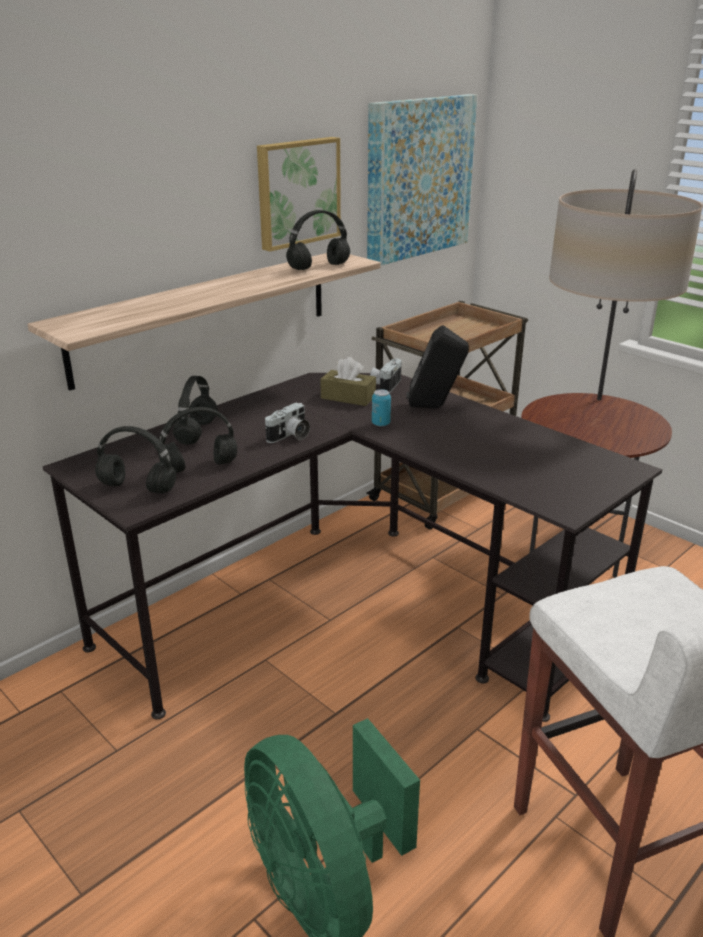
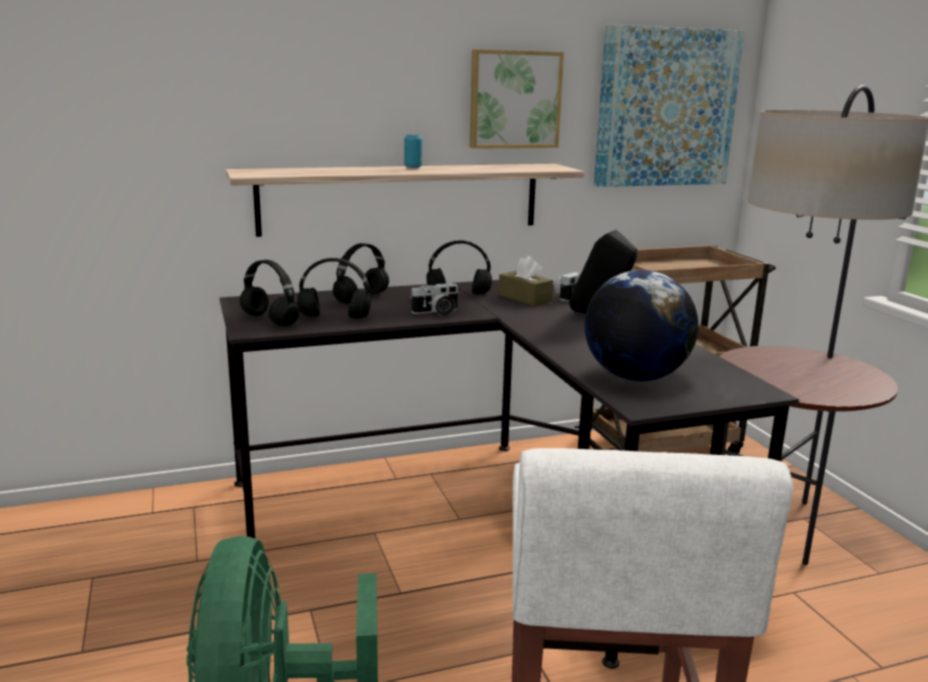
camera: 25 degrees right, 10 degrees down
black headphones [286,210,350,270] -> black headphones moved to [426,241,492,294]
can [372,389,391,426] -> can moved to [404,133,422,168]
none -> globe [584,270,698,381]

